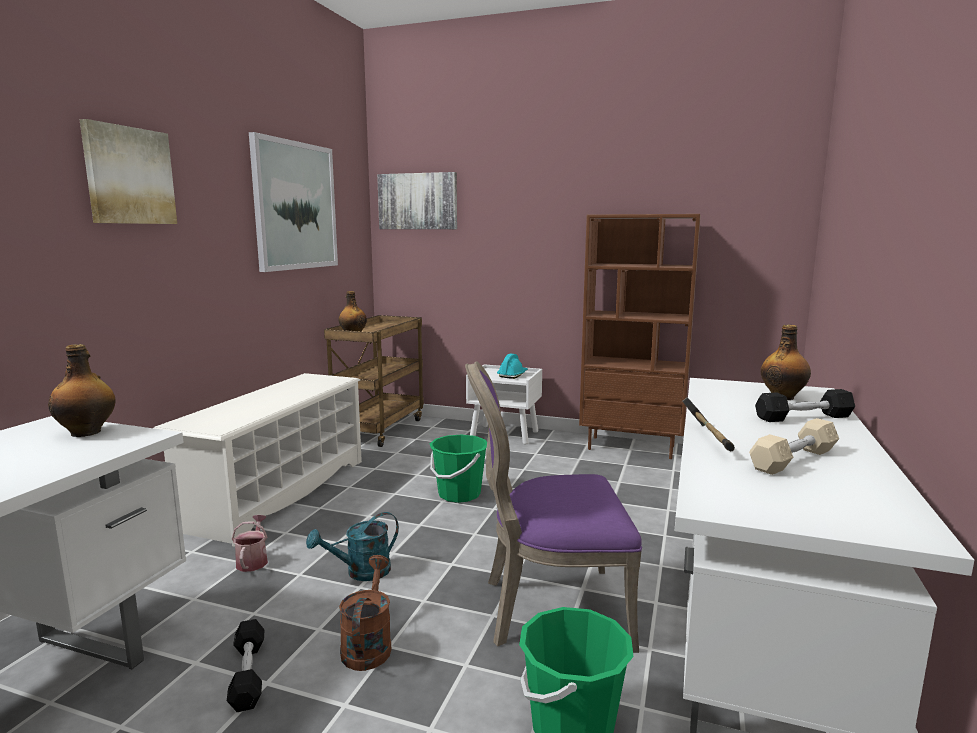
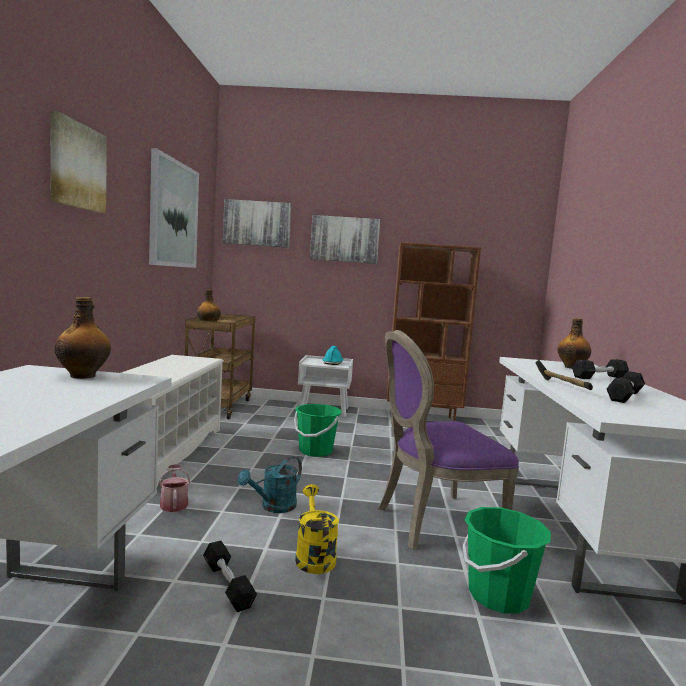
camera: 15 degrees left, 5 degrees down
brown watering can [339,555,392,671] -> yellow watering can [295,484,339,574]
beige dumbbell [749,418,839,475] -> black dumbbell [606,371,645,403]
none -> picture [310,215,380,264]

